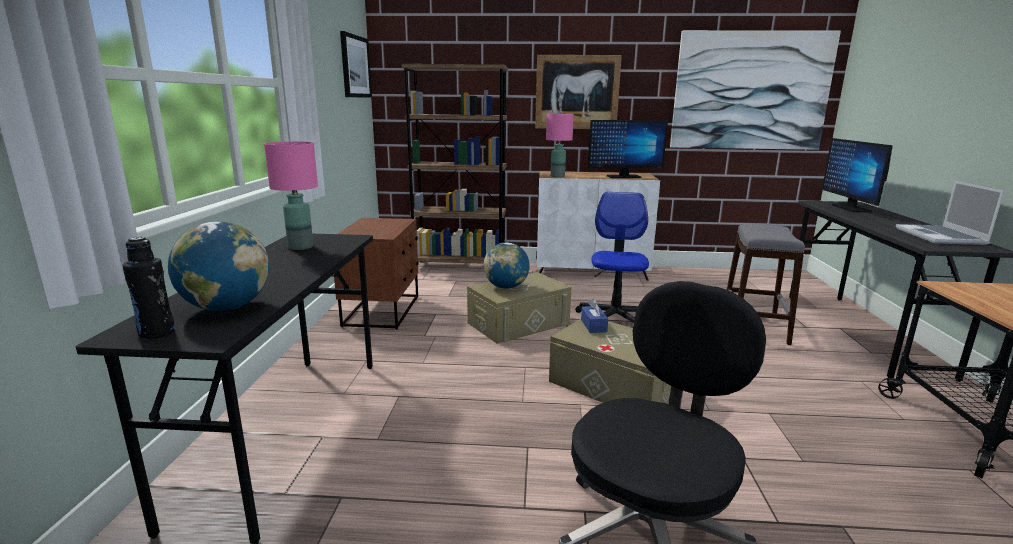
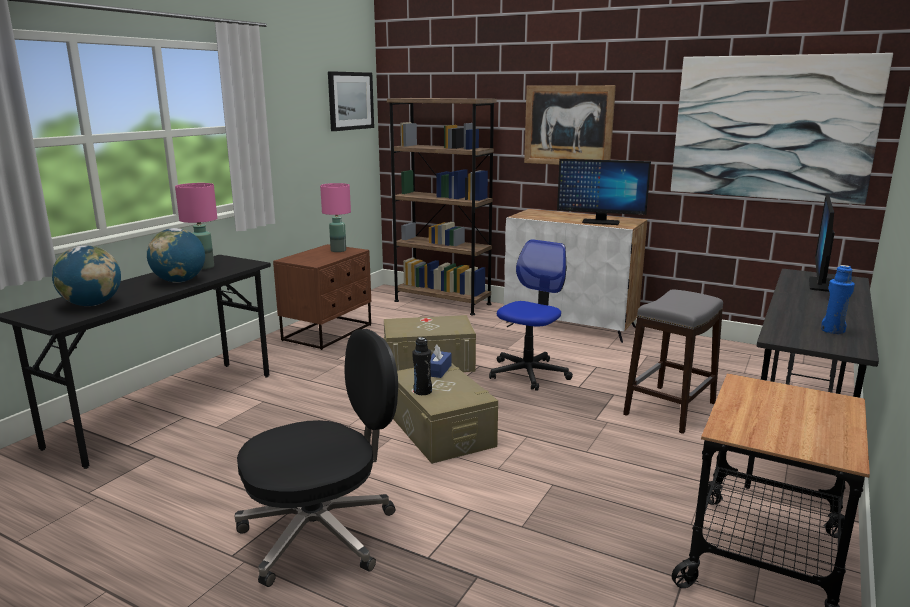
camera: 25 degrees right, 0 degrees up
black bottle [122,237,175,339] -> black bottle moved to [412,337,432,395]
globe [483,243,530,289] -> globe moved to [147,228,205,283]
pink table lamp [546,113,574,178] -> pink table lamp moved to [320,183,351,252]
laptop [896,181,1004,245] -> blue bottle [821,265,855,334]

